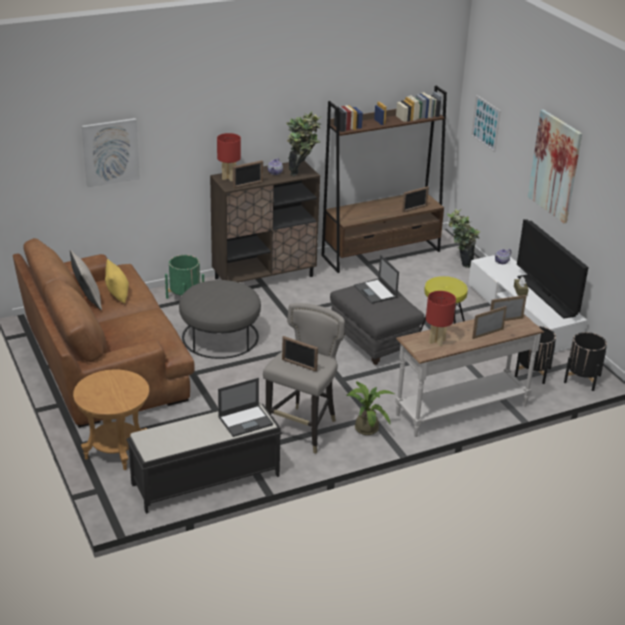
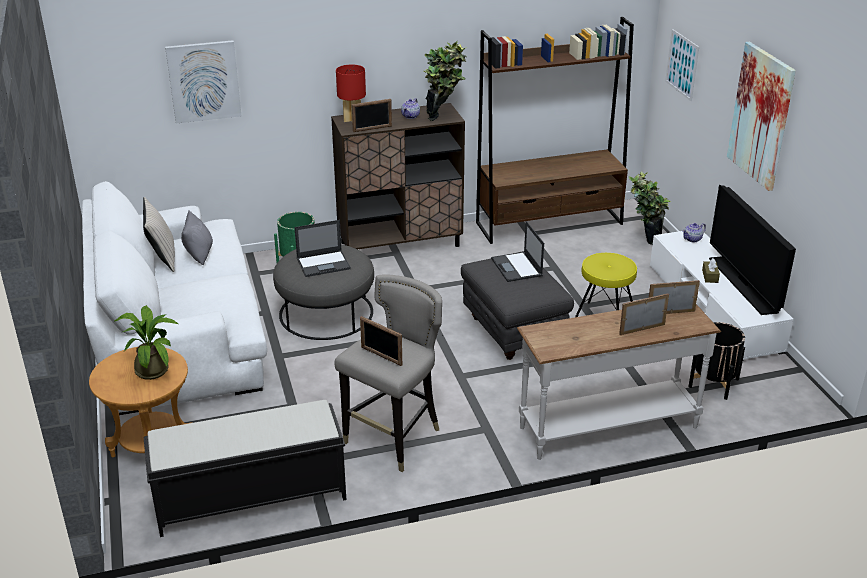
camera: 10 degrees right, 0 degrees up
brown sofa [13,238,195,428] -> white sofa [82,181,267,415]
yellow pillow [105,259,129,304] -> grey pillow [181,210,213,265]
laptop [218,378,273,437] -> laptop moved to [294,220,351,277]
potted plant [346,381,394,435] -> potted plant moved to [114,305,178,380]
picture frame [402,186,429,212] -> none
red table lamp [426,291,456,346] -> none
black planter [564,332,607,391] -> none

